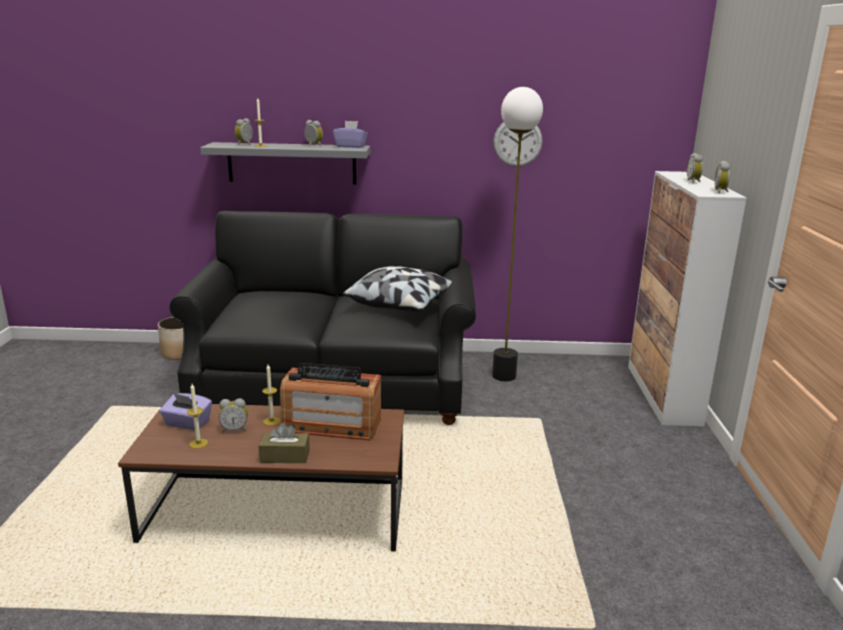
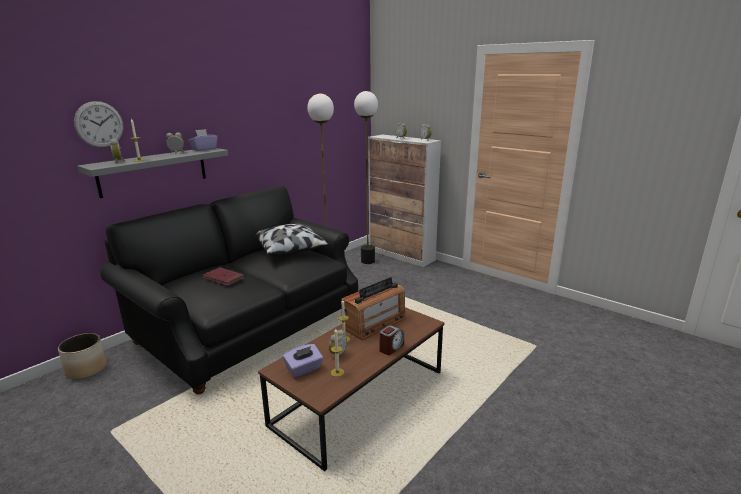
camera: 50 degrees left, 0 degrees up
brown tissue box [259,423,310,463] -> alarm clock [379,325,404,355]
wall clock [493,122,543,167] -> wall clock moved to [74,101,123,148]
none -> red book [202,267,245,286]
none -> floor lamp [354,91,378,264]

